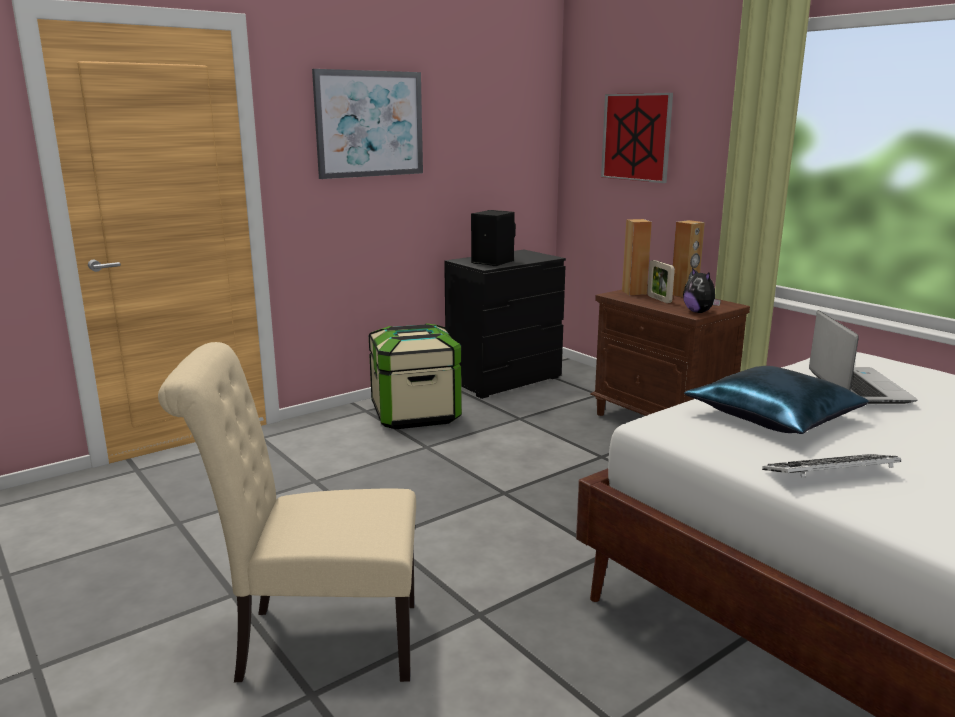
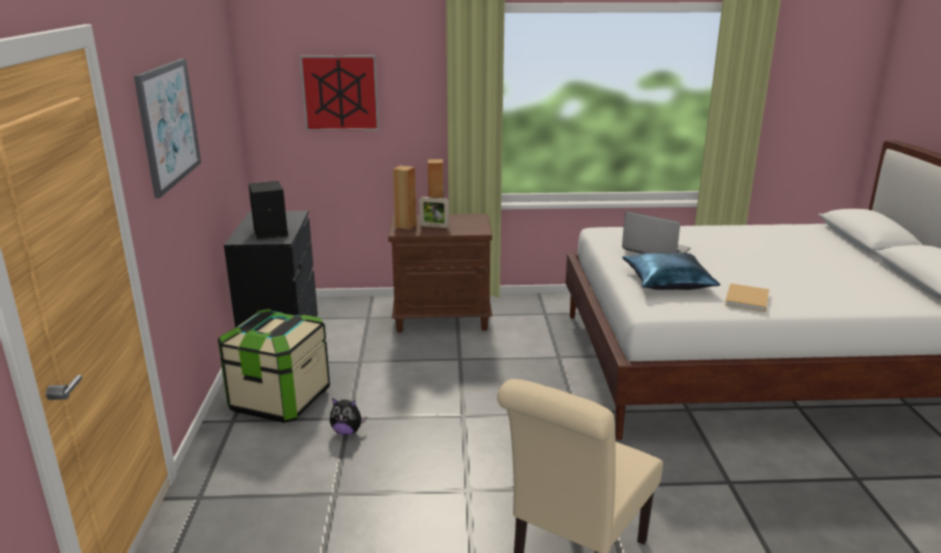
camera: 55 degrees left, 5 degrees up
plush toy [683,268,721,313] -> plush toy moved to [330,398,367,435]
keyboard [762,454,901,478] -> beige book [725,283,769,312]

